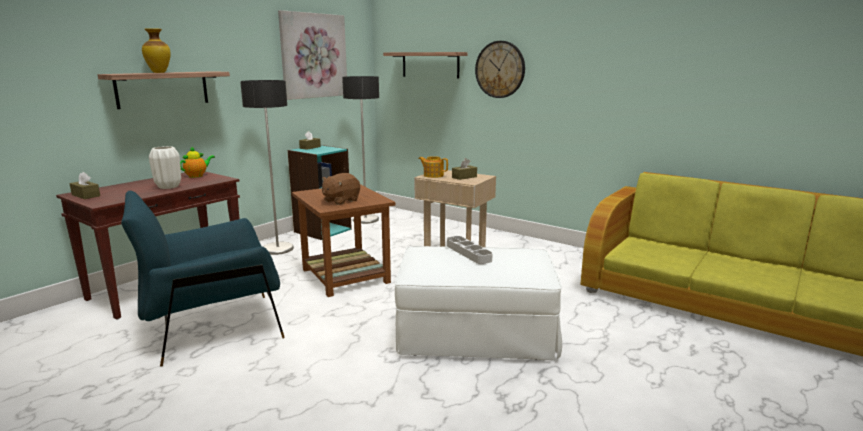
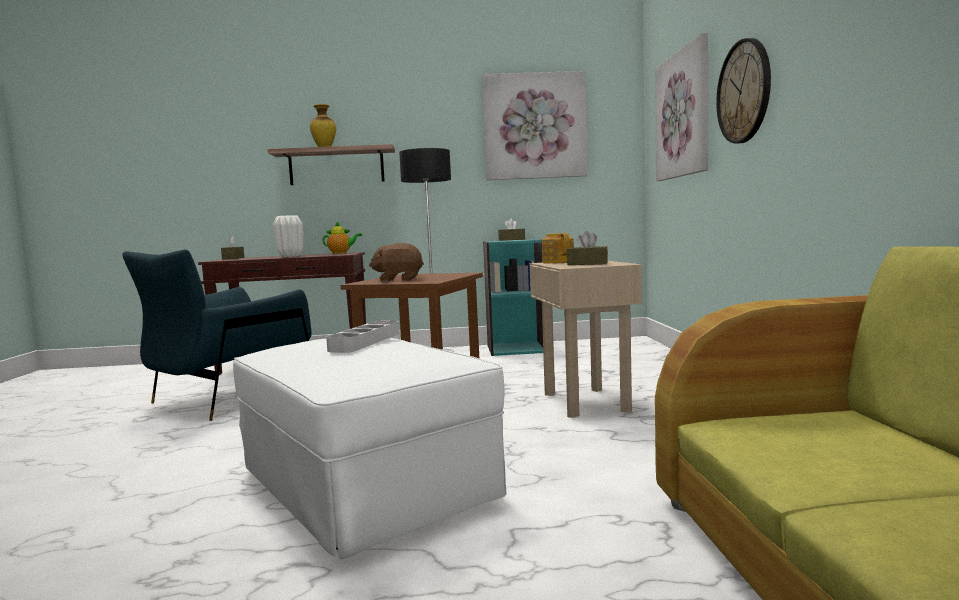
camera: 50 degrees right, 10 degrees down
blue armchair [121,191,285,367] -> blue armchair turned 75 degrees counterclockwise [122,250,312,421]
floor lamp [342,76,379,224] -> none
shelf [383,52,468,78] -> picture [655,33,708,181]

